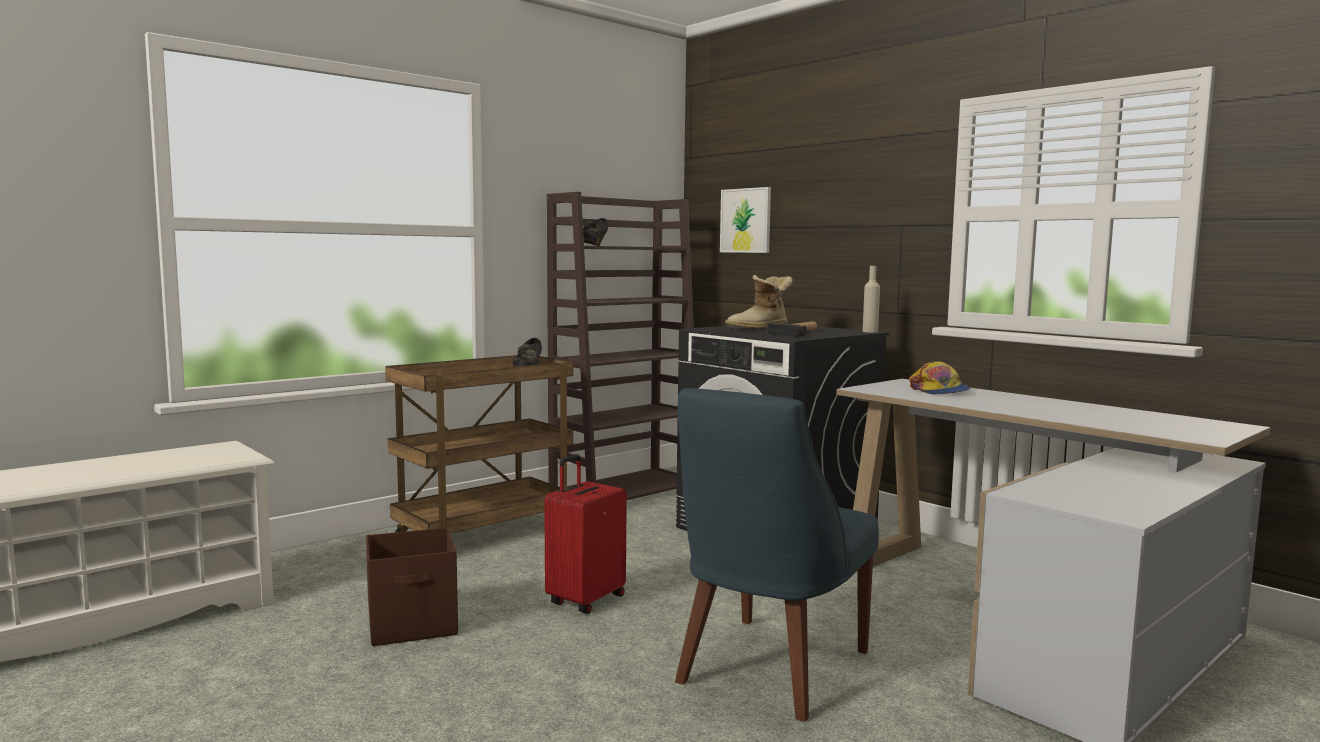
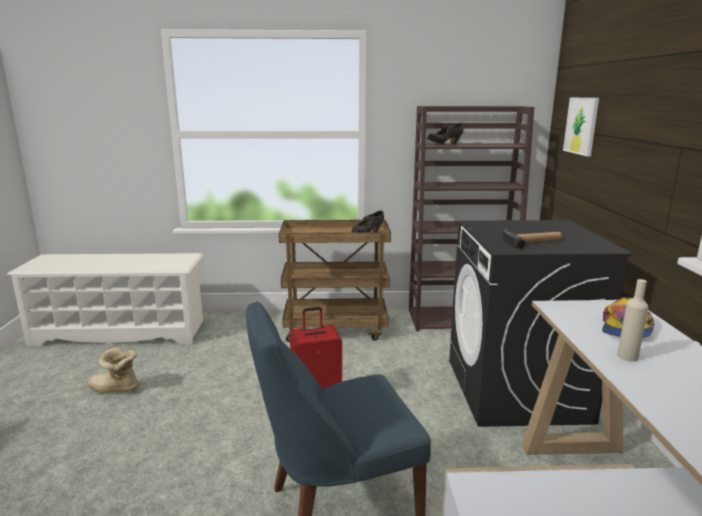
camera: 40 degrees right, 10 degrees up
brown storage box [366,527,458,646] -> none
boot [725,275,792,330] -> boot moved to [88,347,140,393]
beige bottle [862,266,880,333] -> beige bottle moved to [617,279,648,362]

